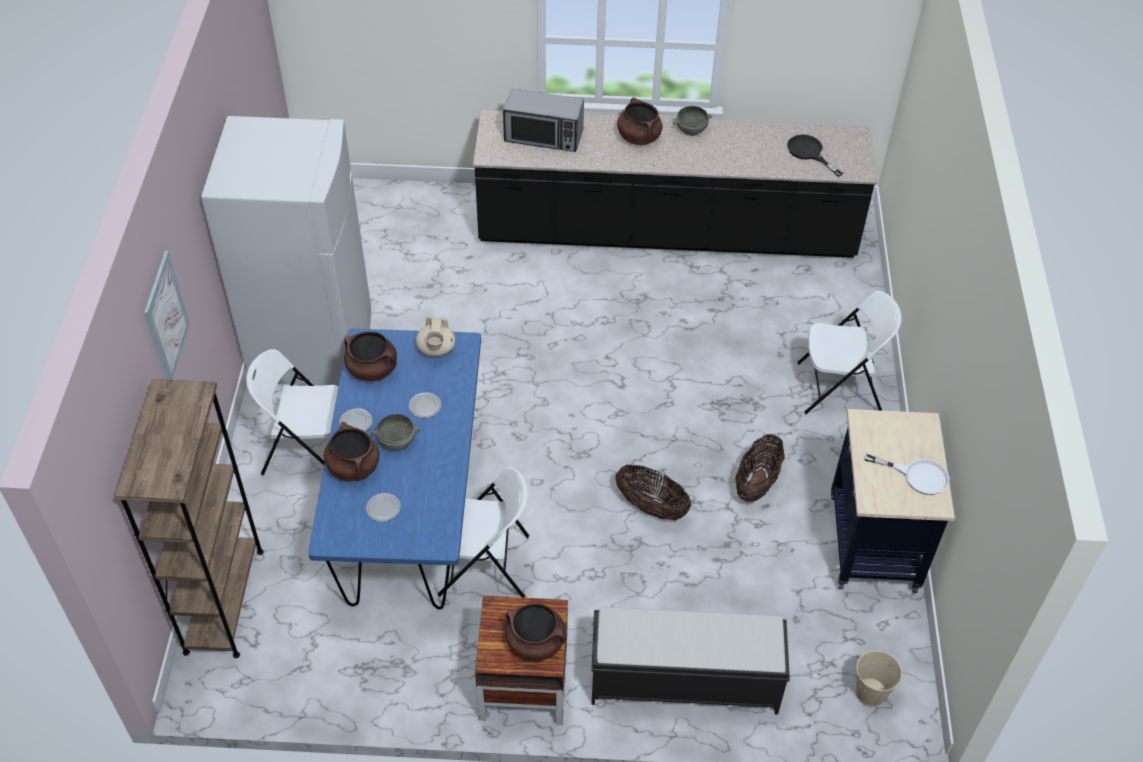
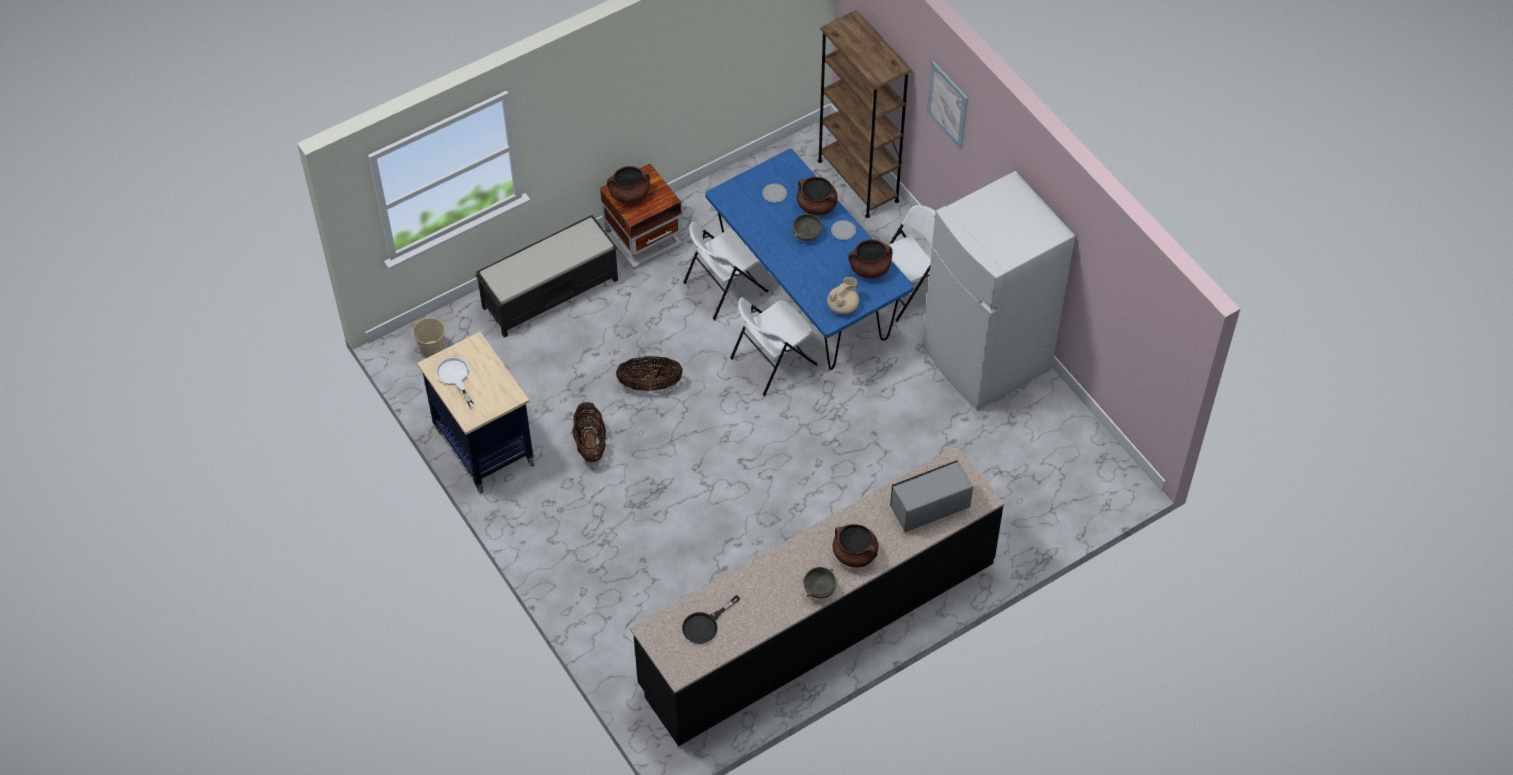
camera: 145 degrees right, 5 degrees up
plate [409,393,441,418] -> none
beige teapot [416,316,455,357] -> beige teapot turned 75 degrees clockwise [827,277,859,314]
black frying pan [787,135,843,177] -> black frying pan turned 120 degrees clockwise [682,595,740,644]
white chair [798,291,902,414] -> white chair moved to [730,298,818,396]
white frying pan [864,454,949,495] -> white frying pan turned 75 degrees clockwise [436,357,475,408]

